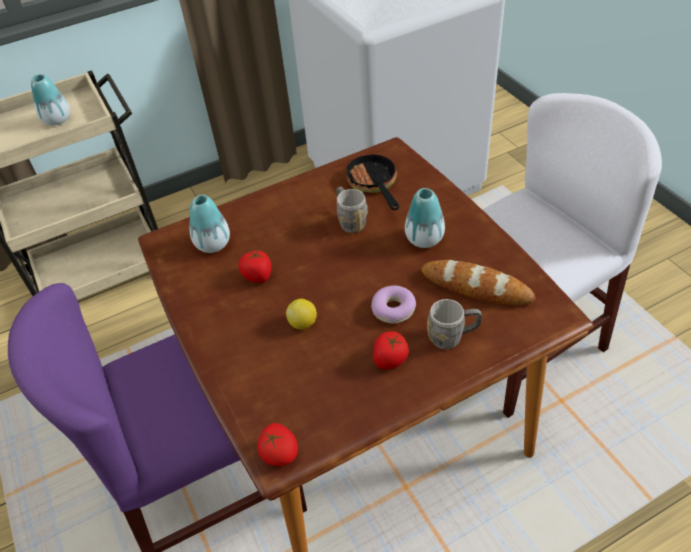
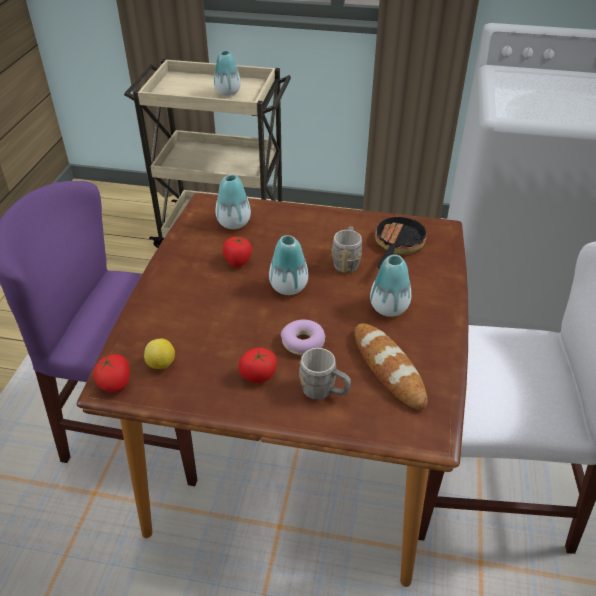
camera: 35 degrees right, 5 degrees down
lemon [286,299,317,330] -> lemon moved to [144,339,175,369]
none -> vase [269,235,308,295]

